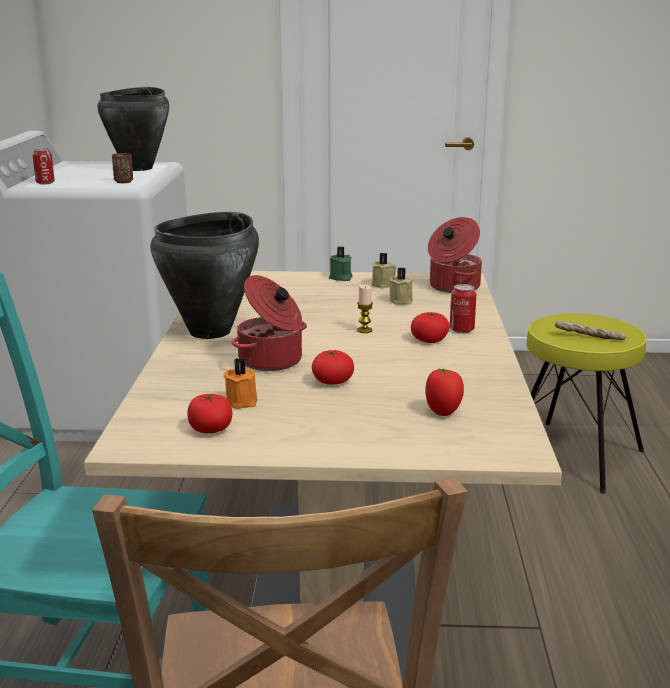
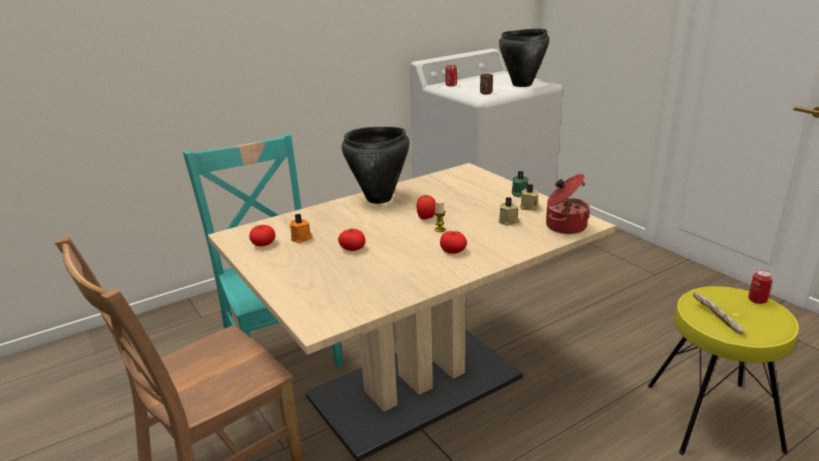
camera: 55 degrees right, 5 degrees up
cooking pot [232,275,307,371] -> none
tomato [425,368,464,416] -> tomato moved to [416,195,435,220]
can [450,284,476,333] -> can moved to [748,269,773,304]

